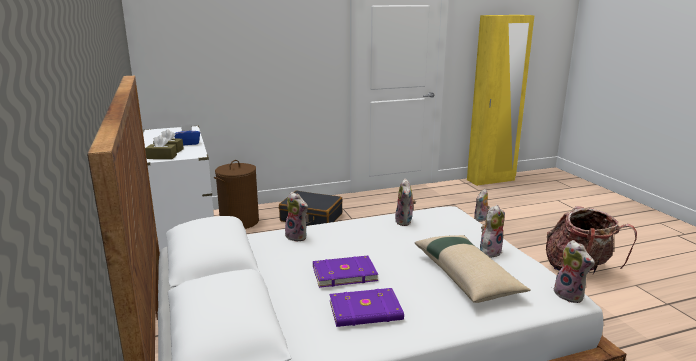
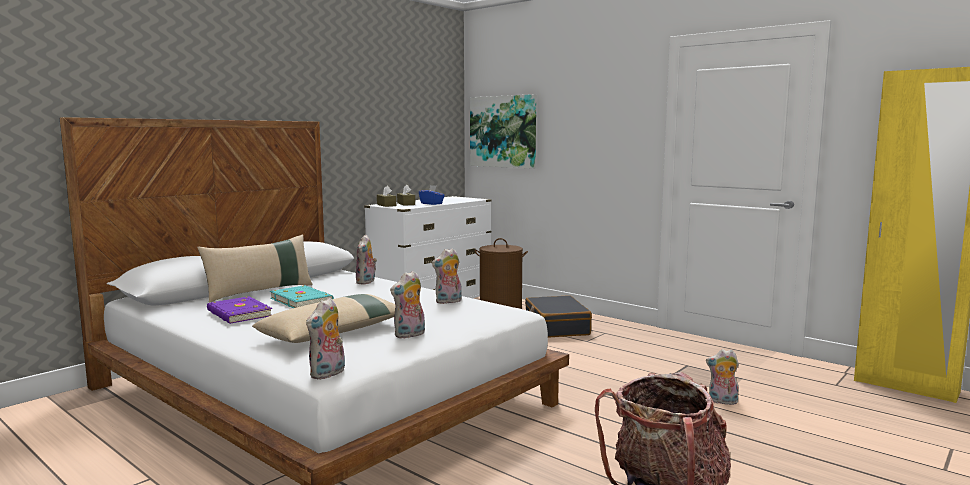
camera: 60 degrees right, 10 degrees down
purple book [313,255,378,288] -> turquoise book [270,285,334,308]
plush toy [480,205,505,259] -> plush toy turned 120 degrees clockwise [390,271,425,338]
none -> beige pillow [197,235,313,303]
none -> picture [470,94,536,169]

